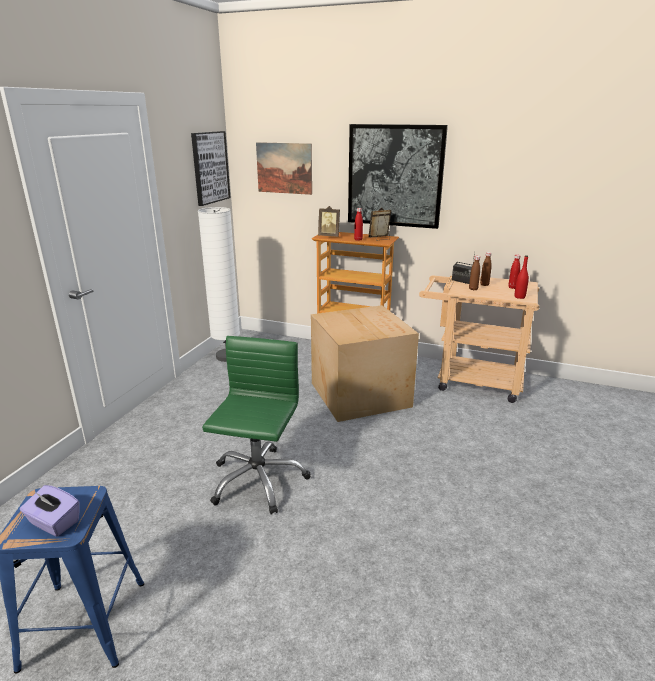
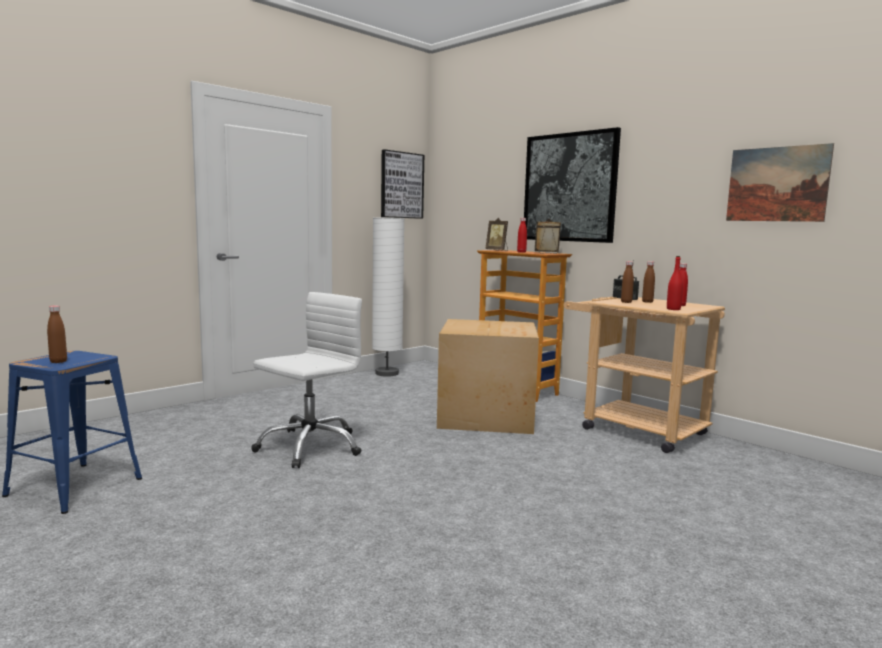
camera: 25 degrees right, 15 degrees down
purple tissue box [20,485,80,537] -> brown bottle [47,306,67,363]
green office chair [202,336,311,515] -> white office chair [252,292,362,468]
picture [256,142,312,195] -> picture moved to [726,143,834,222]

